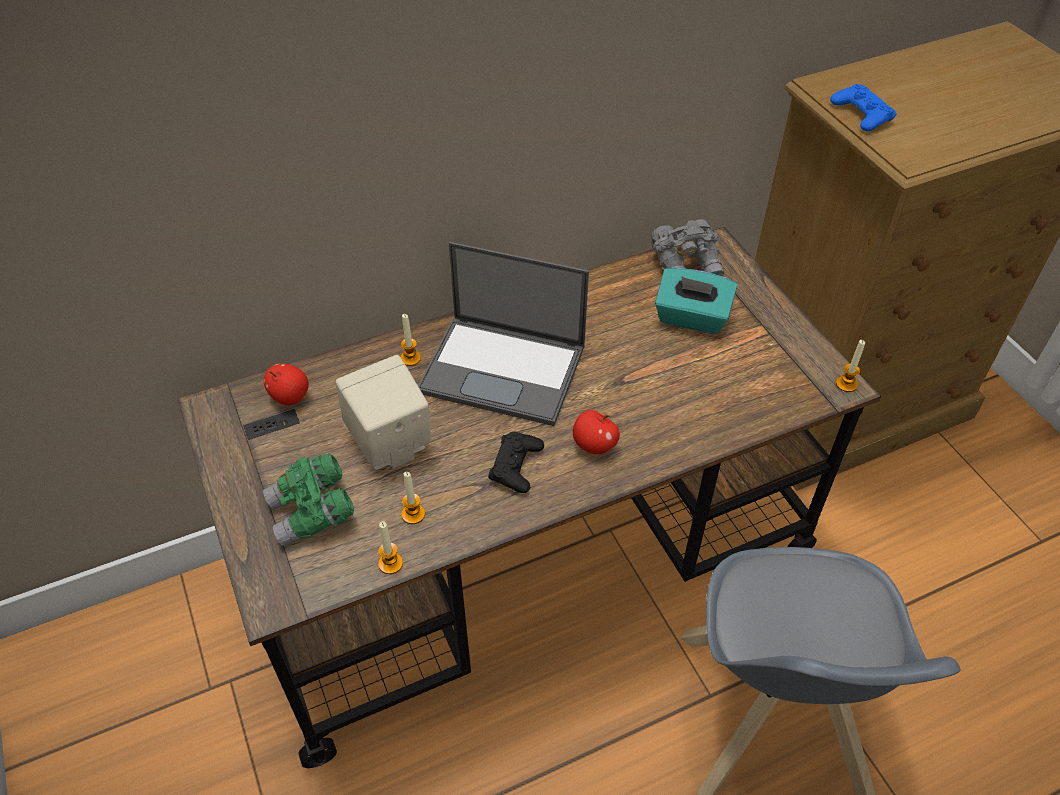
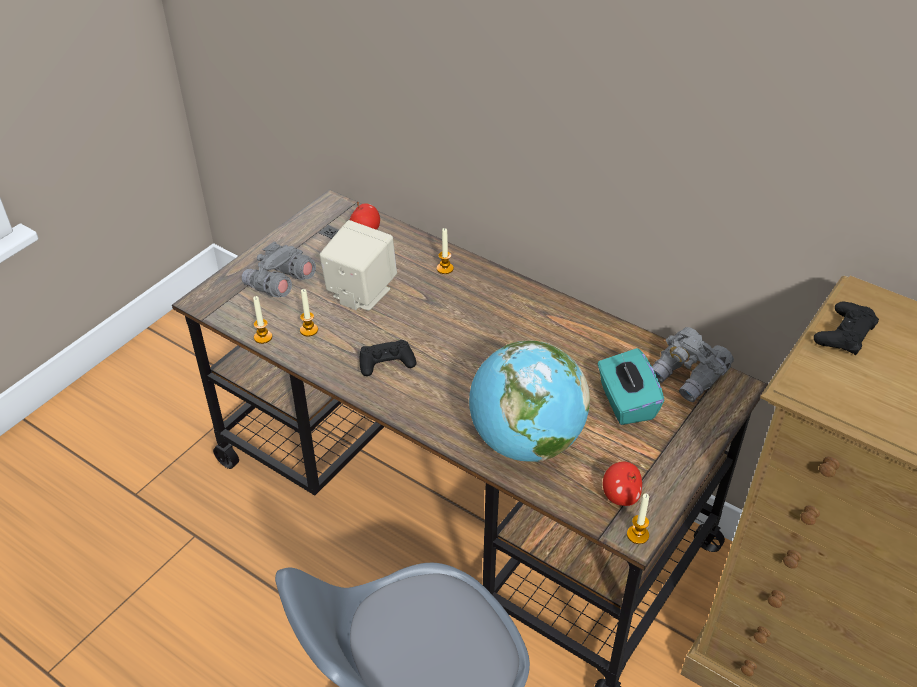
camera: 60 degrees right, 5 degrees down
green binoculars [263,453,354,546] -> grey binoculars [242,242,316,298]
laptop [418,242,589,426] -> none
apple [573,410,620,454] -> apple moved to [603,462,642,506]
blue game controller [830,84,896,131] -> black game controller [814,302,879,355]
none -> globe [469,341,590,462]

